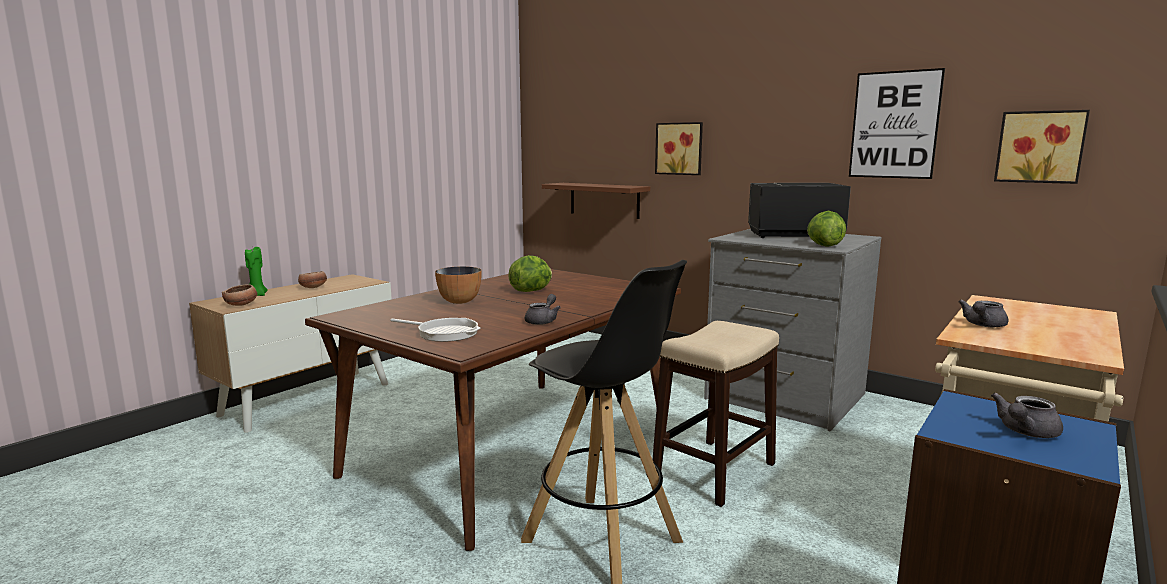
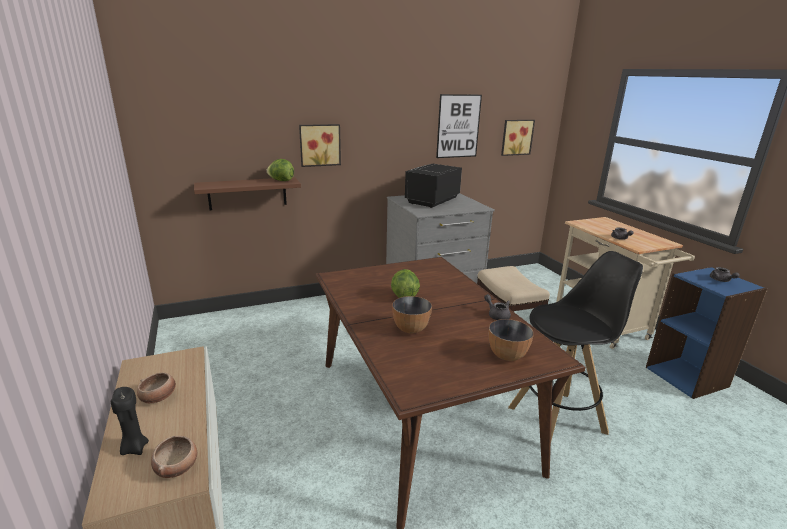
camera: 60 degrees left, 10 degrees up
green candle [245,247,268,296] -> black candle [111,387,149,455]
frying pan [390,318,480,342] -> bowl [488,319,534,361]
lettuce [807,211,846,247] -> lettuce moved to [266,159,294,181]

